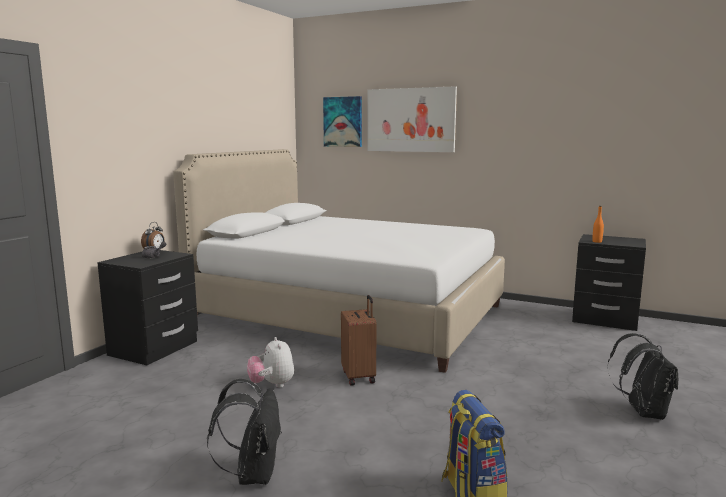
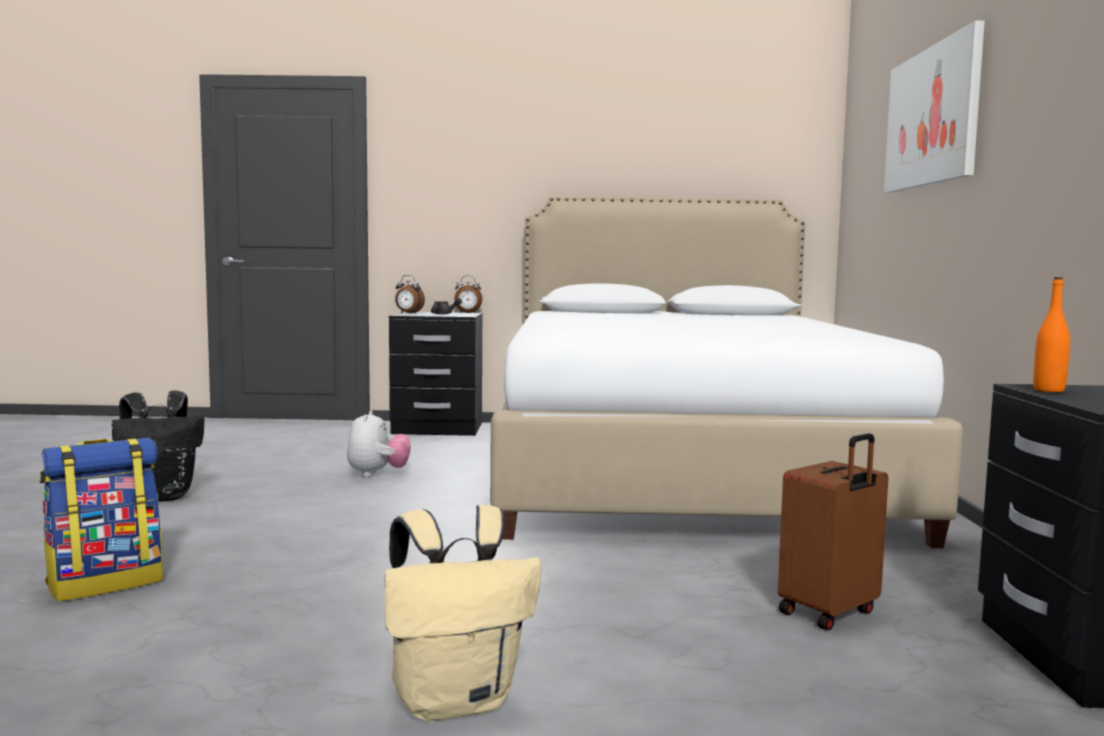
camera: 65 degrees right, 5 degrees down
plush toy [247,337,294,388] -> plush toy turned 135 degrees clockwise [347,410,411,477]
picture [323,96,362,147] -> none
brown suitcase [341,295,376,386] -> brown suitcase moved to [778,433,888,630]
black backpack [607,333,678,420] -> beige backpack [384,505,542,722]
none -> alarm clock [395,275,425,314]

